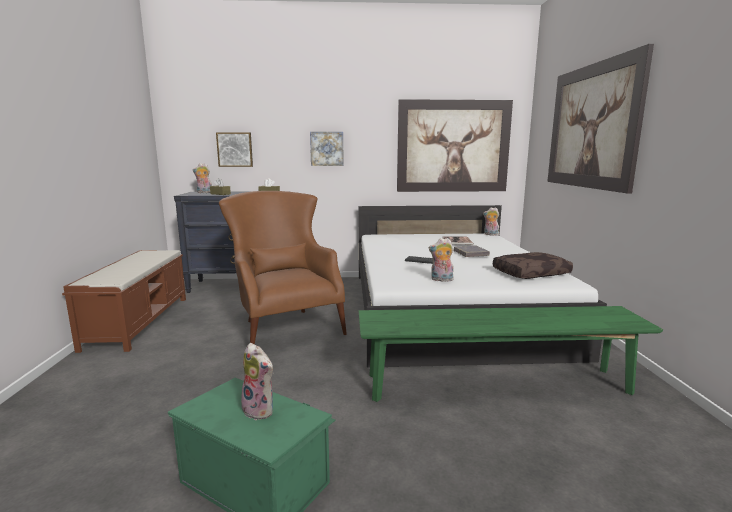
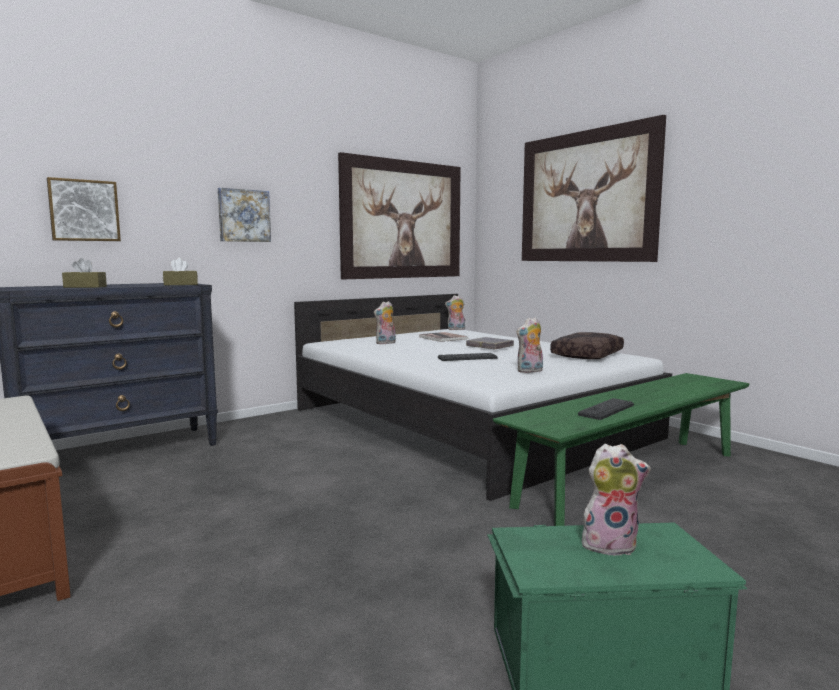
camera: 35 degrees left, 5 degrees down
plush toy [193,163,212,193] -> plush toy moved to [374,301,396,344]
brown armchair [219,191,347,345] -> none
none -> keyboard [578,398,634,420]

